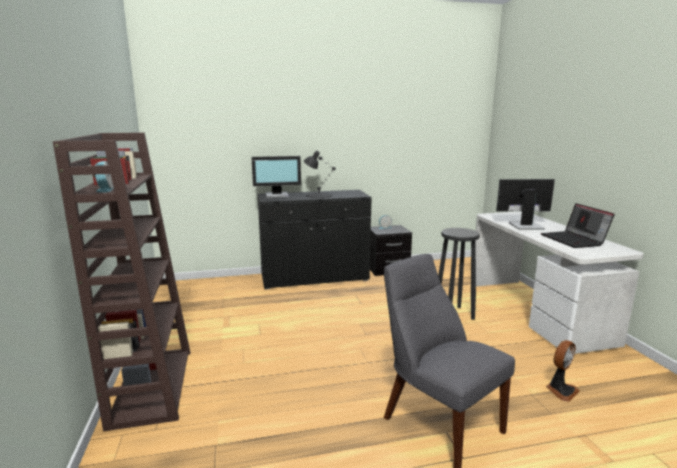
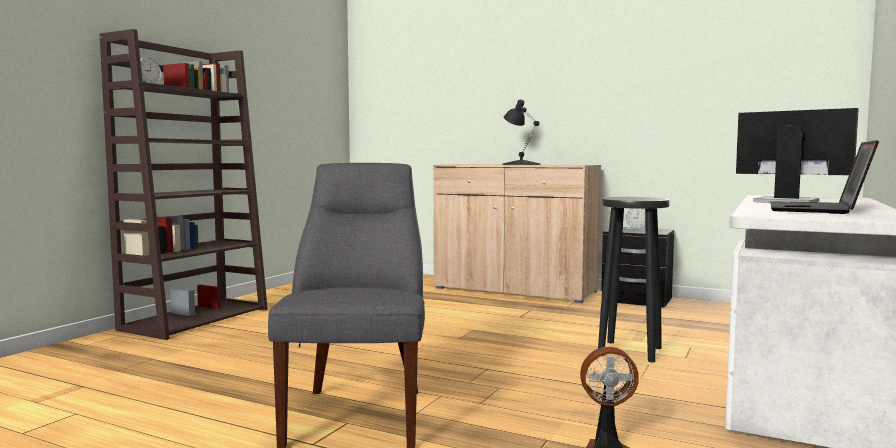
camera: 40 degrees right, 10 degrees down
monitor [251,156,301,198] -> none
black cabinet [258,190,371,290] -> beige cabinet [433,164,601,303]

